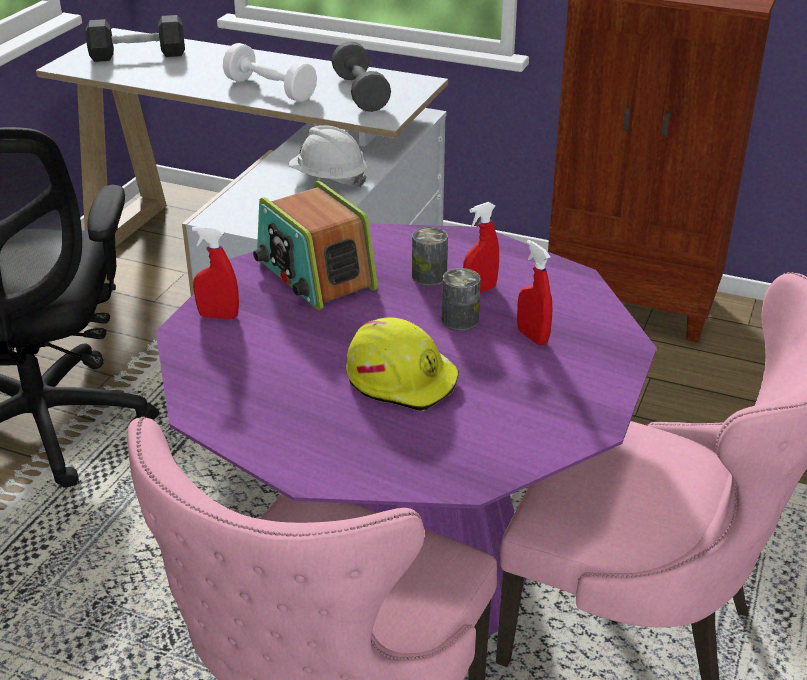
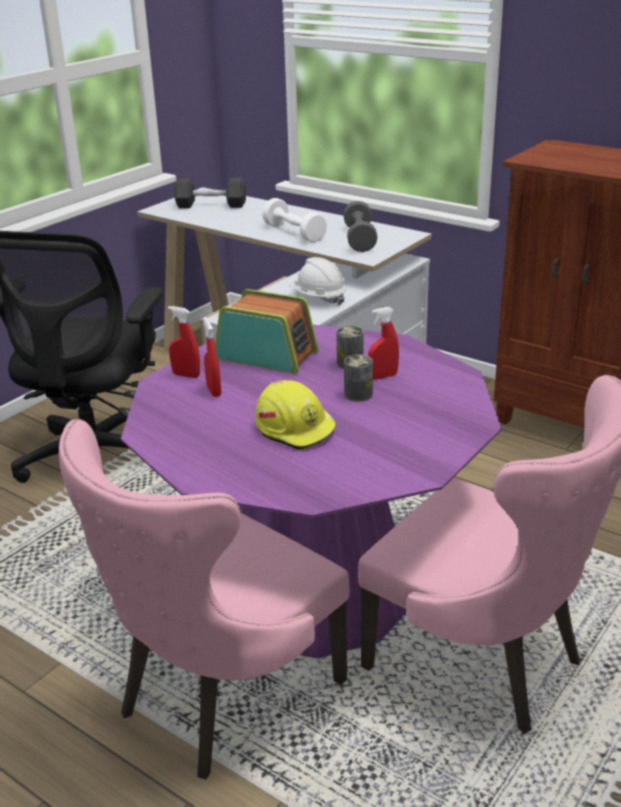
camera: 15 degrees right, 5 degrees down
radio [253,181,378,310] -> radio turned 135 degrees clockwise [215,289,319,374]
red spray bottle [517,240,552,346] -> red spray bottle moved to [204,317,221,397]

